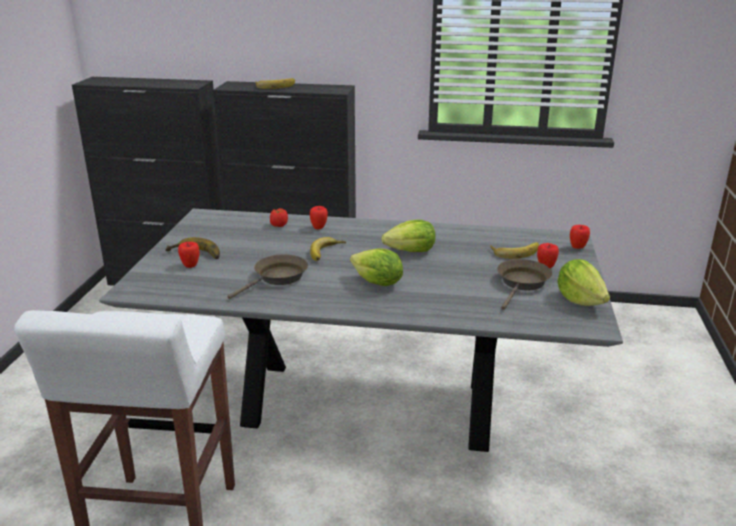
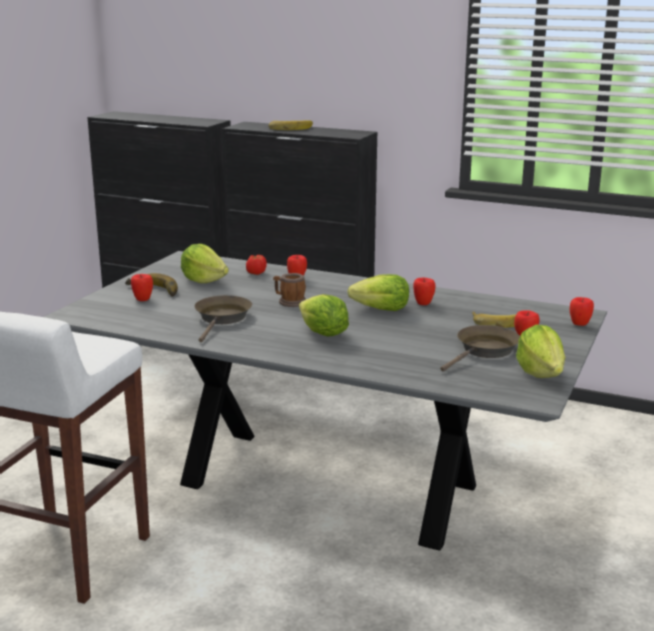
camera: 15 degrees right, 5 degrees down
brown frying pan [227,254,308,299] -> brown frying pan turned 45 degrees counterclockwise [194,295,252,342]
banana [310,237,346,261] -> mug [273,273,306,307]
none -> lettuce [181,244,229,283]
none -> apple [413,278,435,305]

